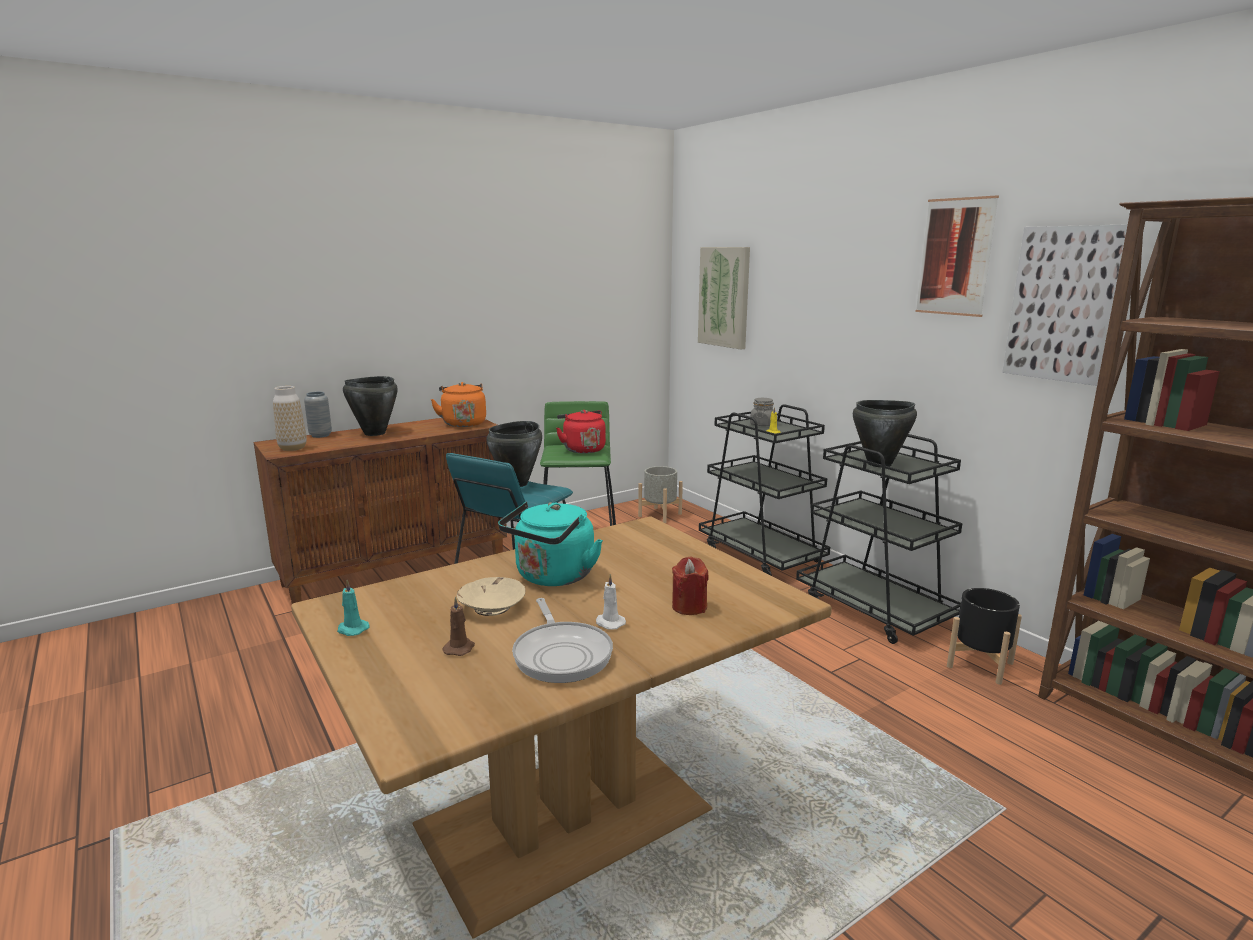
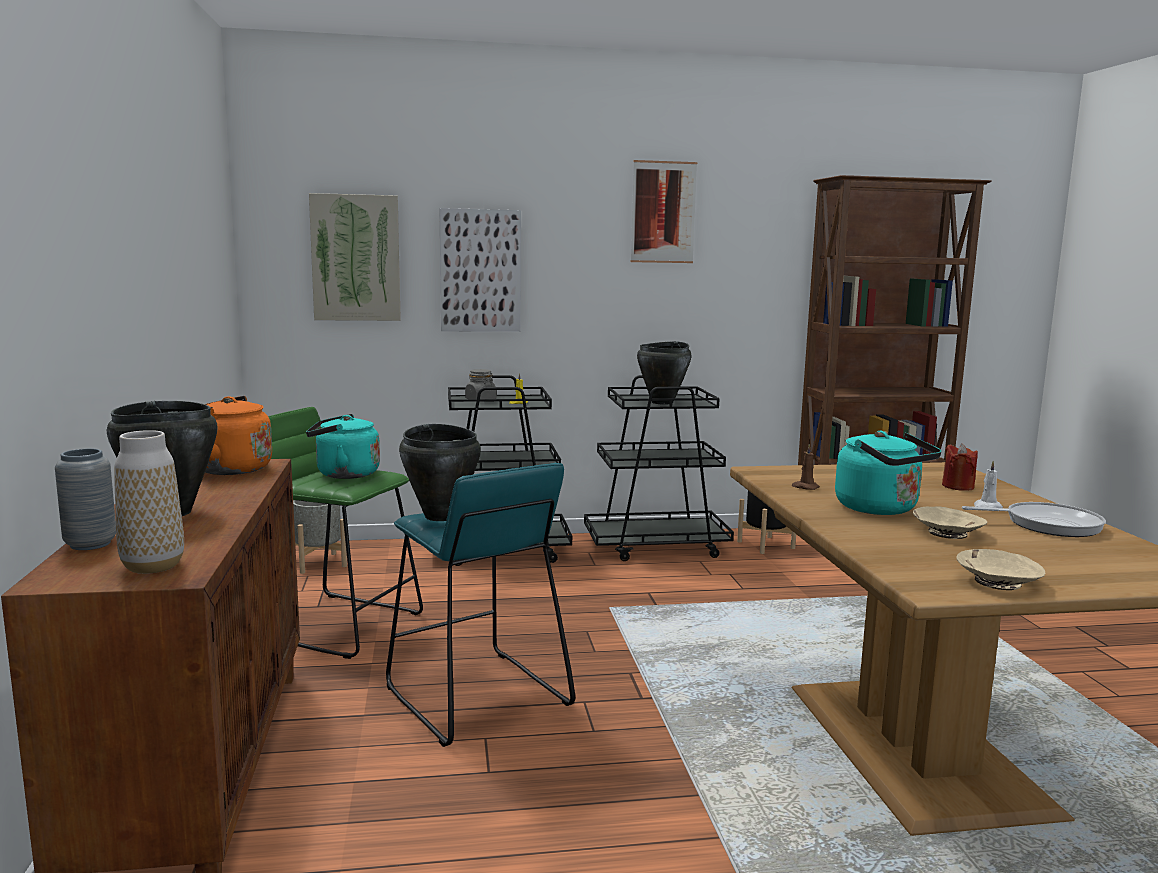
camera: 65 degrees left, 5 degrees down
turquoise candle [337,580,370,636] -> beige bowl [956,549,1045,590]
brown candle [443,596,475,656] -> brown candle moved to [792,444,820,490]
red kettle [556,410,606,454] -> turquoise kettle [306,414,380,479]
picture [1002,224,1128,386] -> picture moved to [439,208,521,332]

